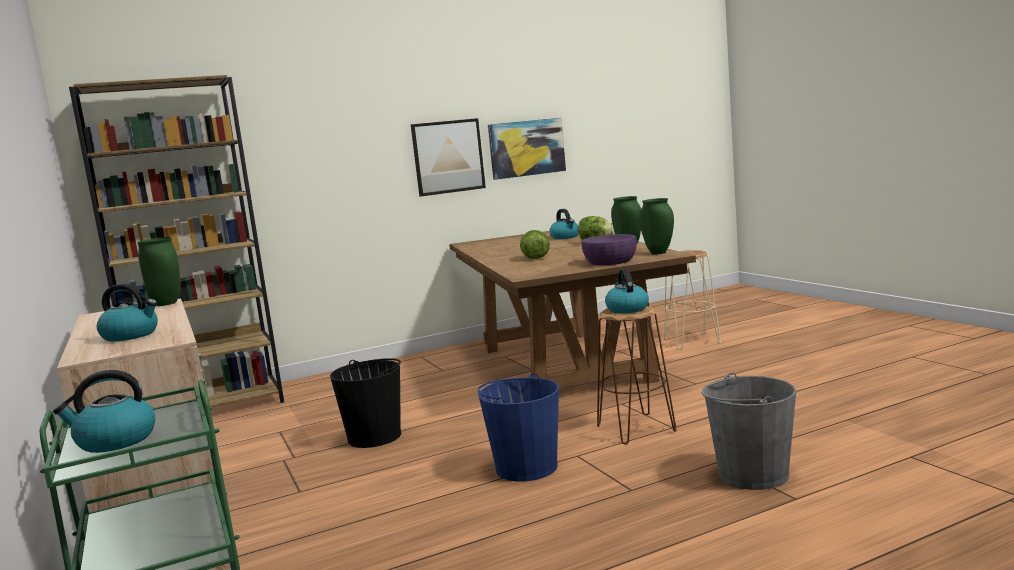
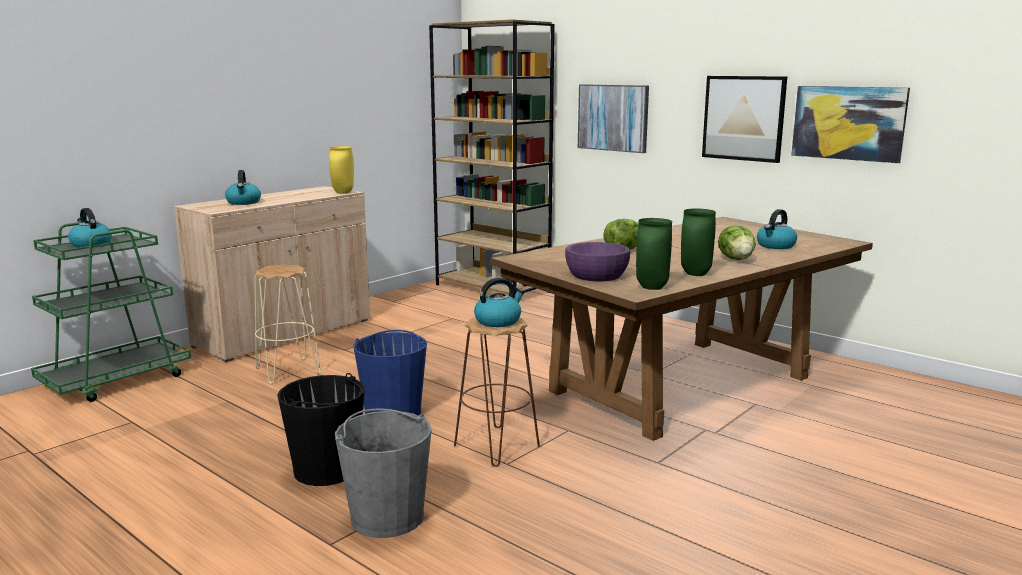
camera: 65 degrees right, 5 degrees up
green vase [137,237,181,306] -> yellow vase [329,146,354,194]
black bucket [330,358,401,448] -> black bucket moved to [277,373,365,486]
beige stool [664,250,721,349] -> beige stool moved to [255,264,321,384]
none -> picture [578,84,649,153]

